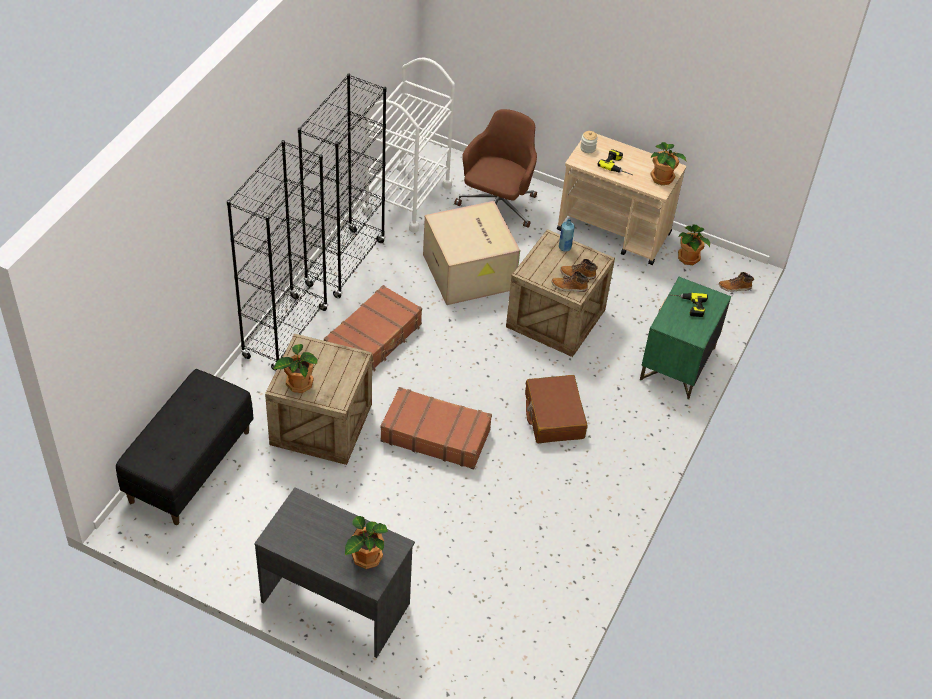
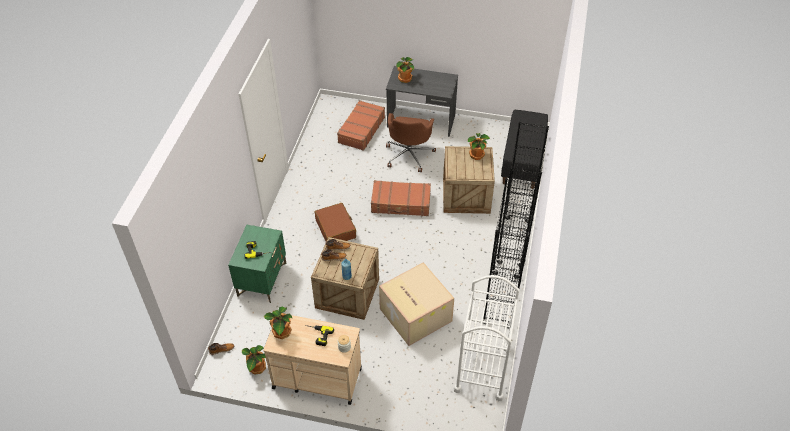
camera: 170 degrees right, 0 degrees up
brown suitcase [324,285,422,371] -> brown suitcase moved to [337,100,385,151]
brown office chair [454,109,537,228] -> brown office chair moved to [386,113,436,172]

